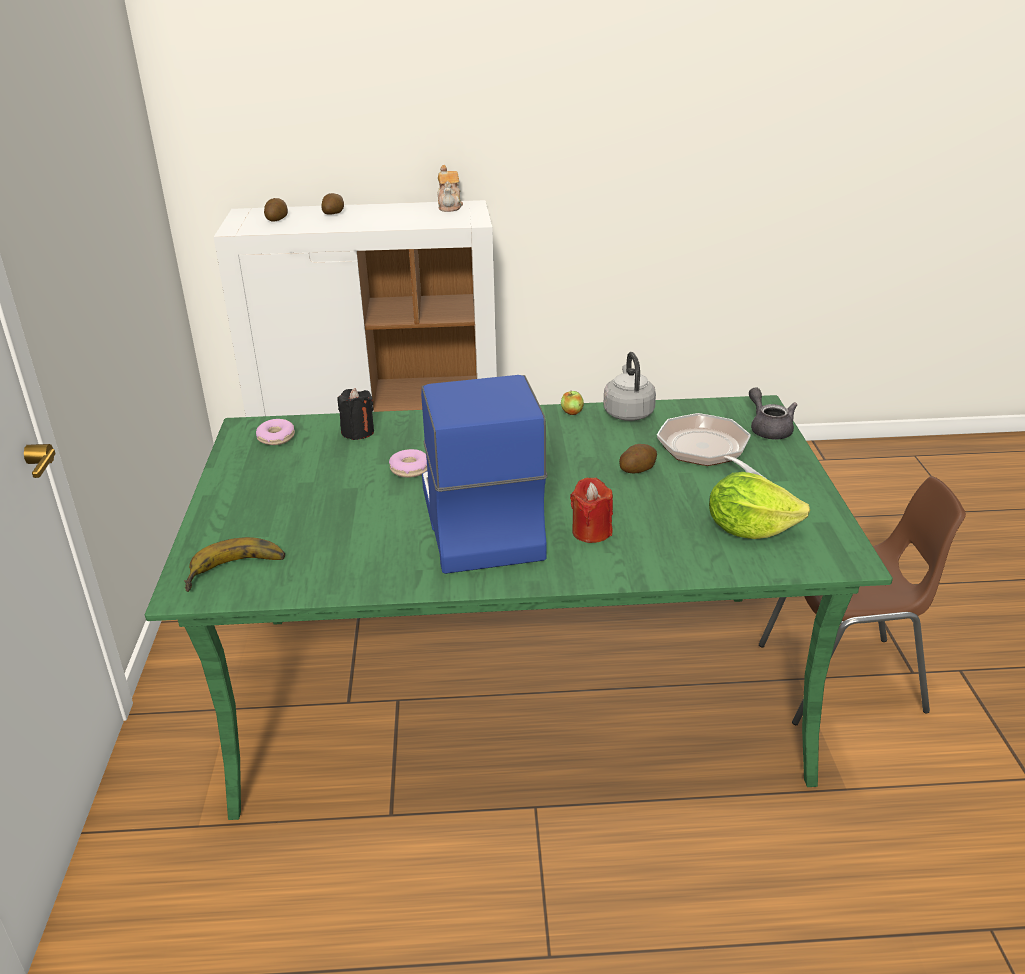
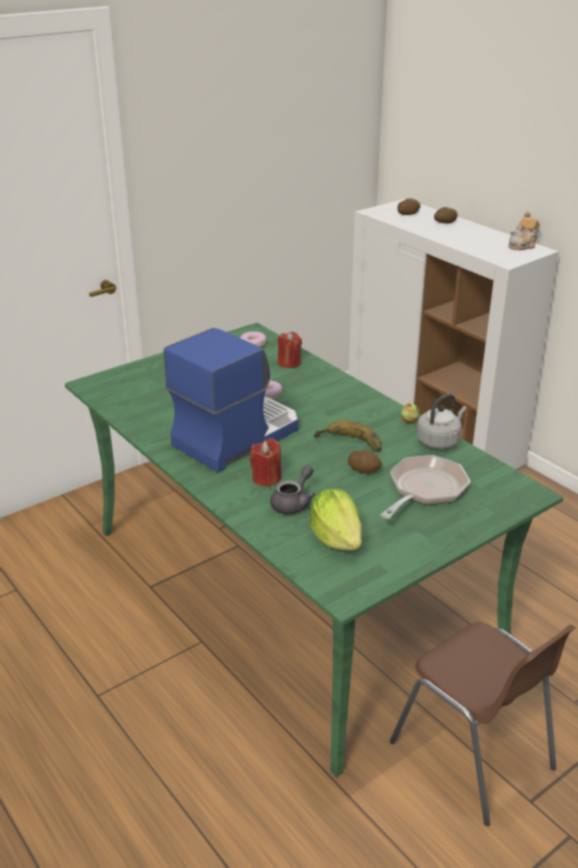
camera: 55 degrees right, 0 degrees up
banana [184,537,285,592] -> banana moved to [314,420,381,452]
black candle [337,388,374,440] -> red candle [278,332,302,368]
grey teapot [749,387,797,439] -> grey teapot moved to [270,465,315,514]

